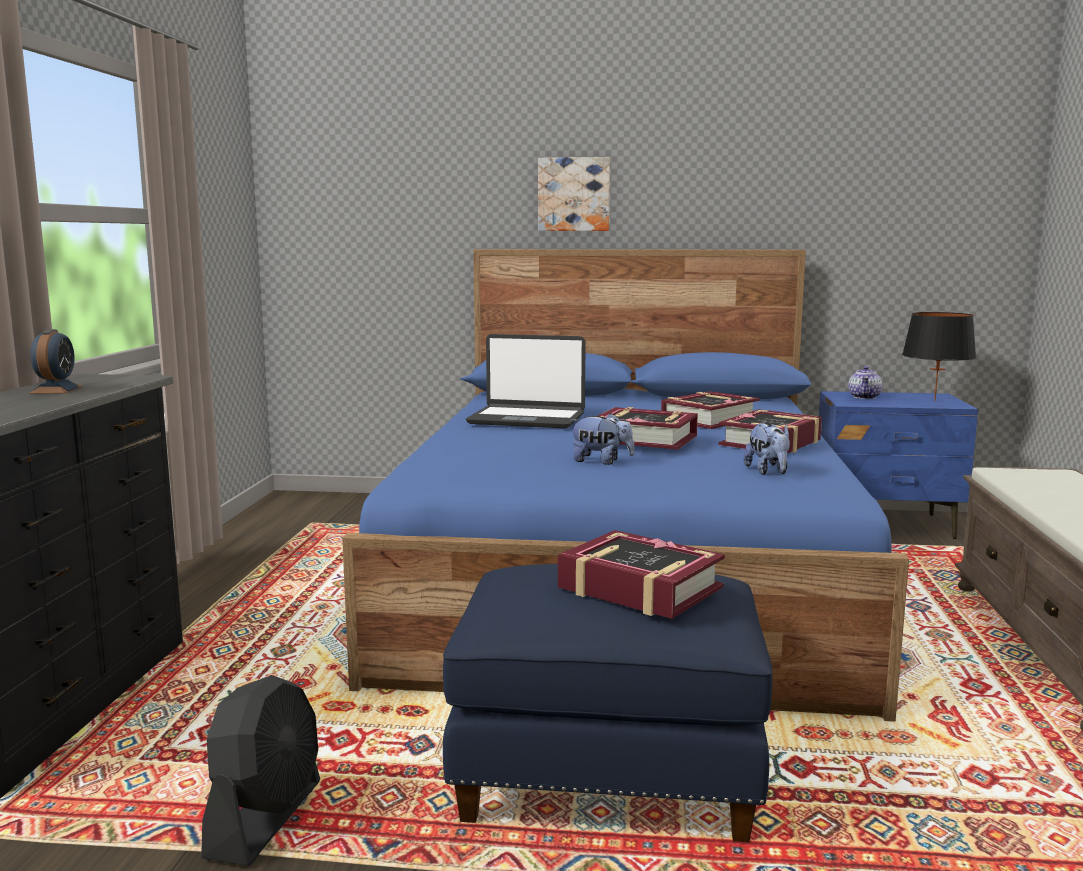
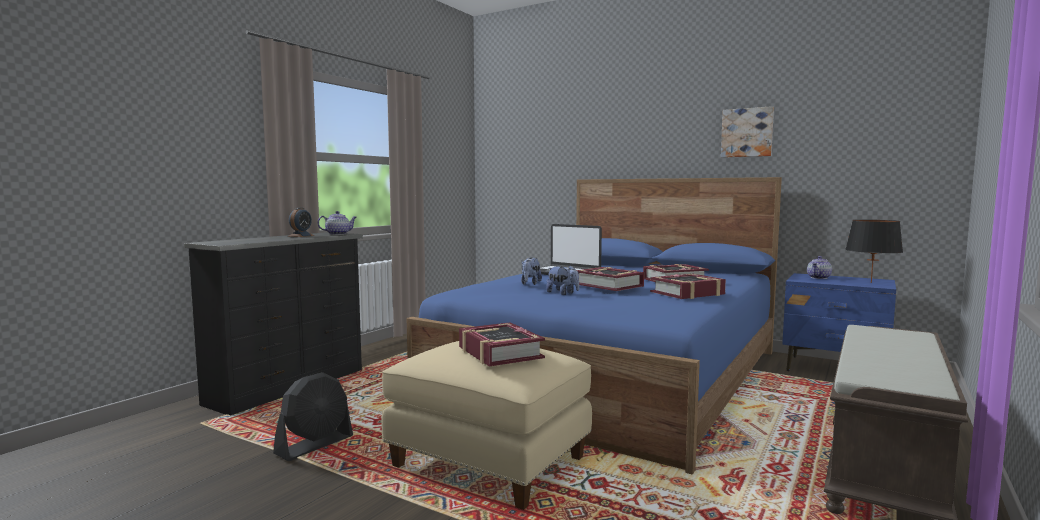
camera: 25 degrees right, 5 degrees down
blue ottoman [443,564,773,842] -> beige ottoman [381,341,592,510]
picture [538,157,610,231] -> picture moved to [721,106,774,158]
plush toy [744,423,790,475] -> plush toy moved to [521,257,542,285]
none -> teapot [317,211,356,235]

